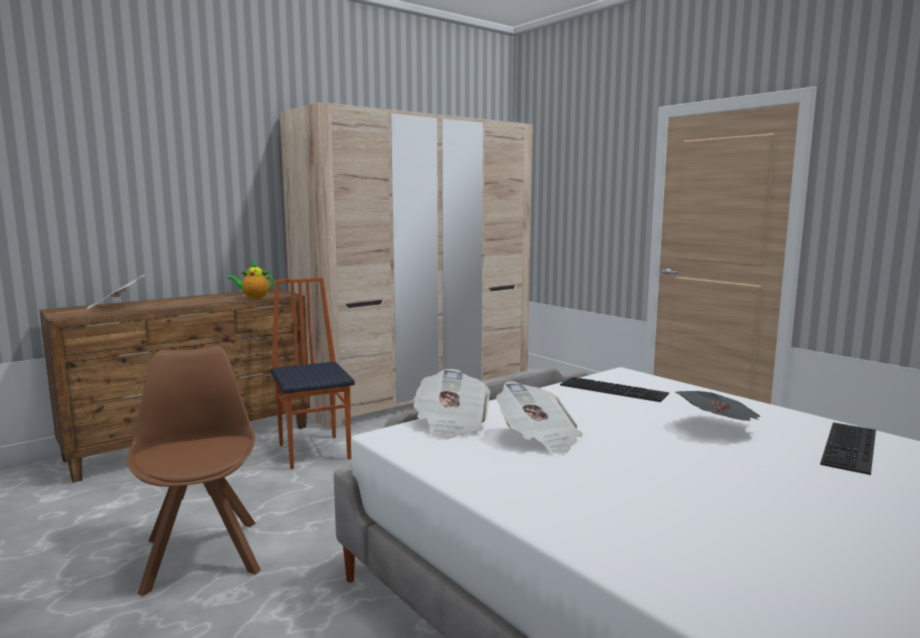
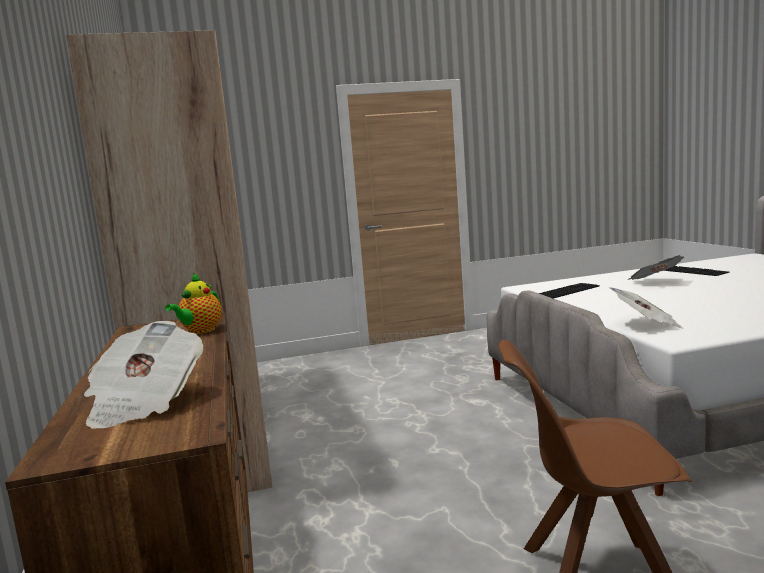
camera: 65 degrees left, 0 degrees up
chair [271,278,355,469] -> none
newspaper [496,381,583,455] -> none

